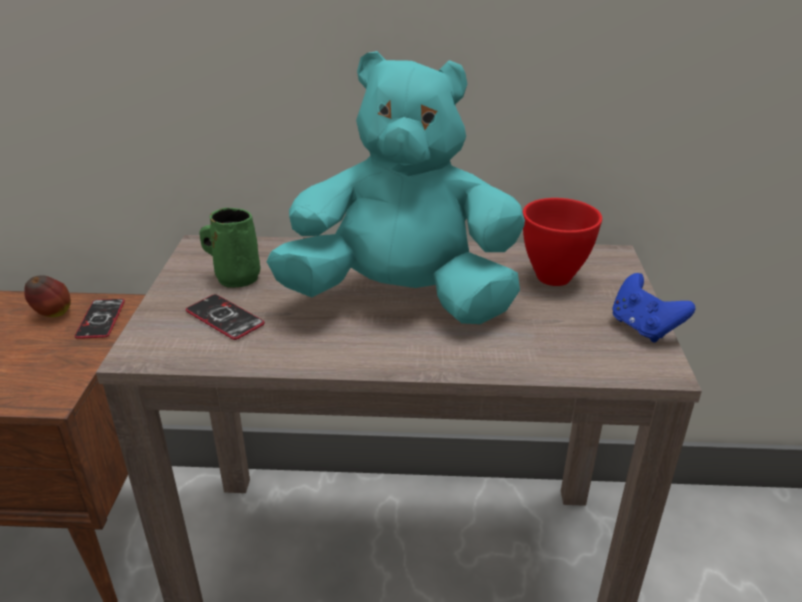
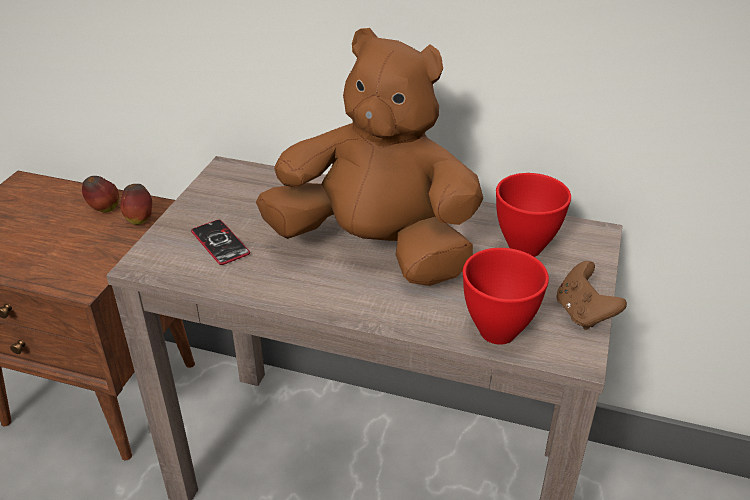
camera: 15 degrees right, 5 degrees up
phone [75,299,125,339] -> apple [120,184,152,225]
green mug [199,208,260,288] -> none
turquoise plush toy [267,51,525,324] -> brown plush toy [256,28,483,286]
blue game controller [612,273,695,342] -> brown game controller [556,261,627,330]
none -> red bowl [463,248,549,345]

